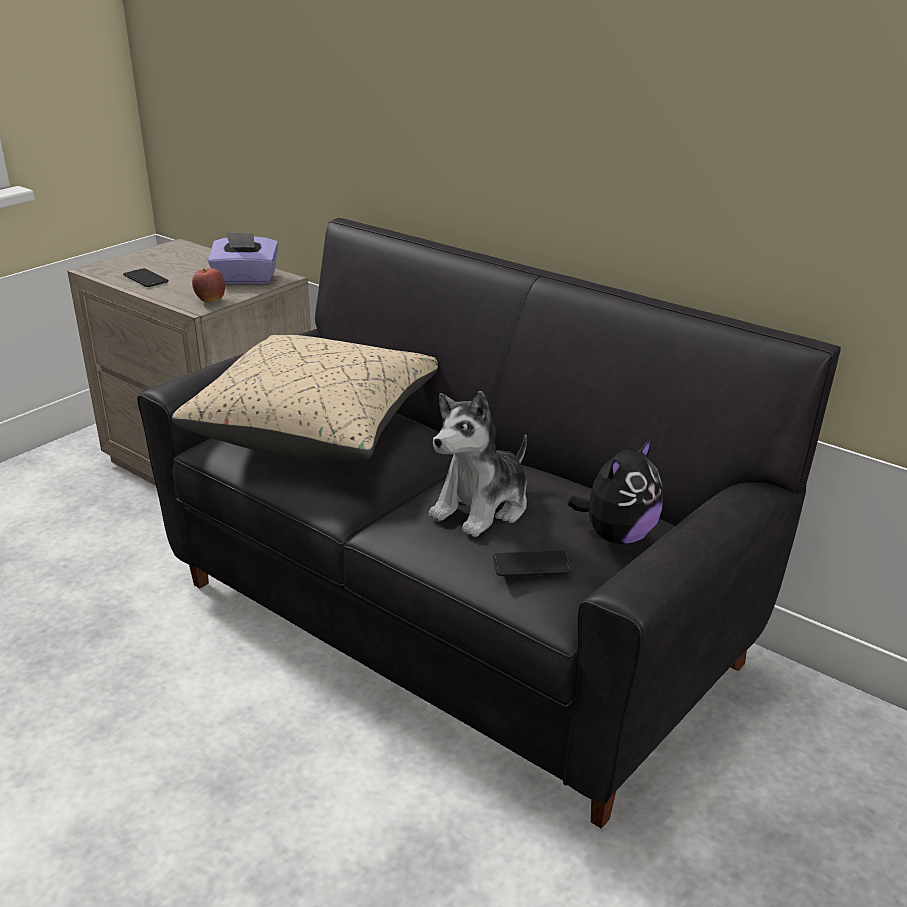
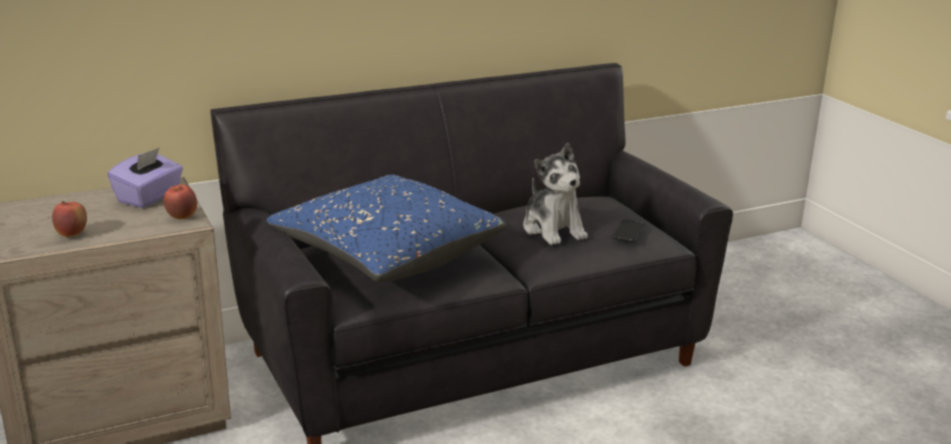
camera: 65 degrees left, 5 degrees down
phone [123,268,169,287] -> apple [52,201,87,237]
beige pillow [172,335,438,461] -> blue pillow [267,174,506,282]
plush toy [567,438,663,544] -> none

